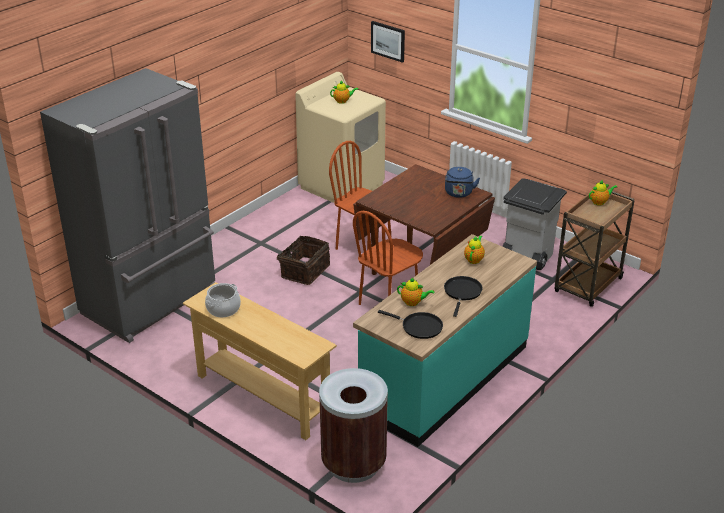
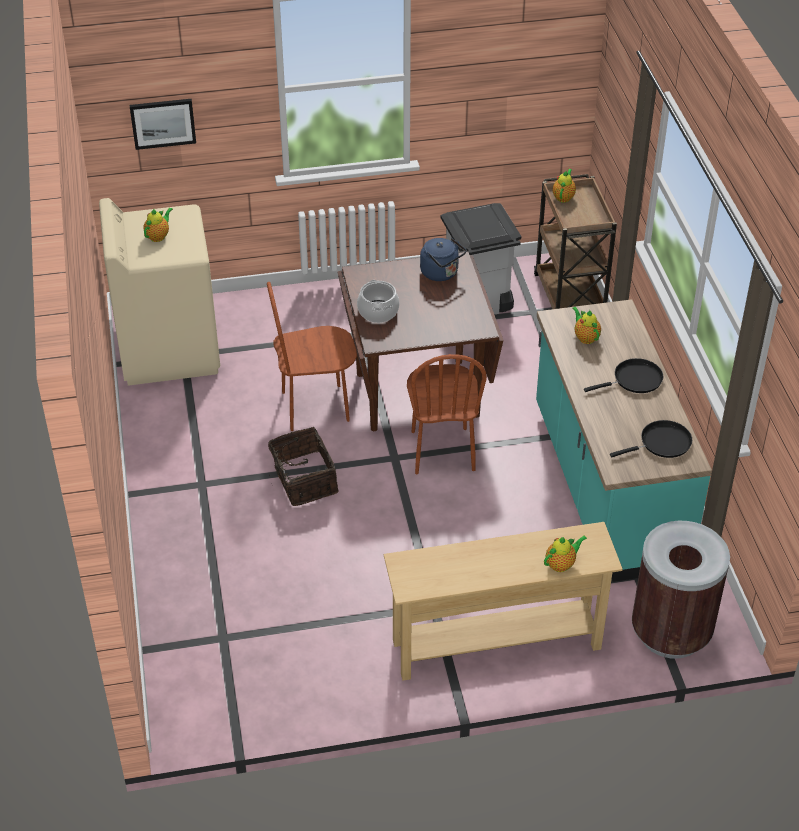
camera: 50 degrees left, 10 degrees up
grey fridge [40,68,215,343] -> none
cooking pot [205,283,241,318] -> cooking pot moved to [357,280,399,323]
teapot [397,278,434,306] -> teapot moved to [544,536,587,572]
black frying pan [444,276,483,317] -> black frying pan turned 105 degrees clockwise [584,358,663,393]

